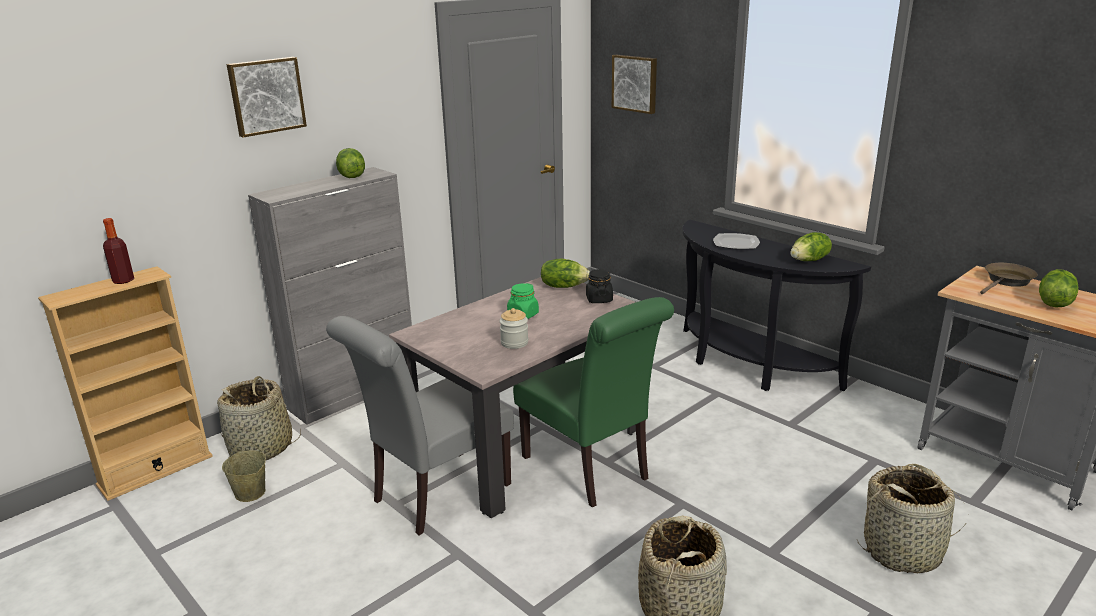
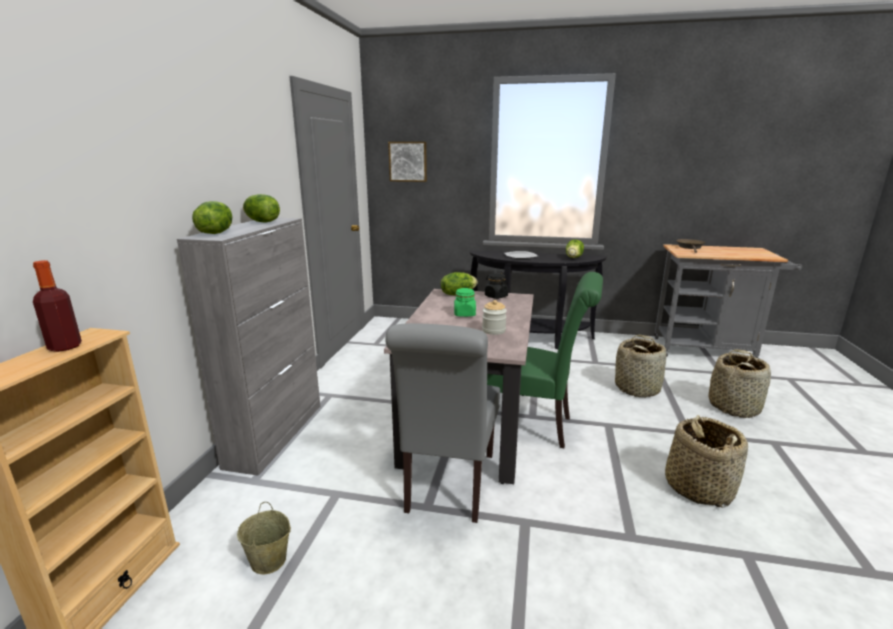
camera: 35 degrees left, 5 degrees down
basket [217,376,301,460] -> basket moved to [615,335,666,398]
picture [227,57,307,137] -> none
lettuce [1039,269,1078,307] -> lettuce moved to [192,201,232,234]

